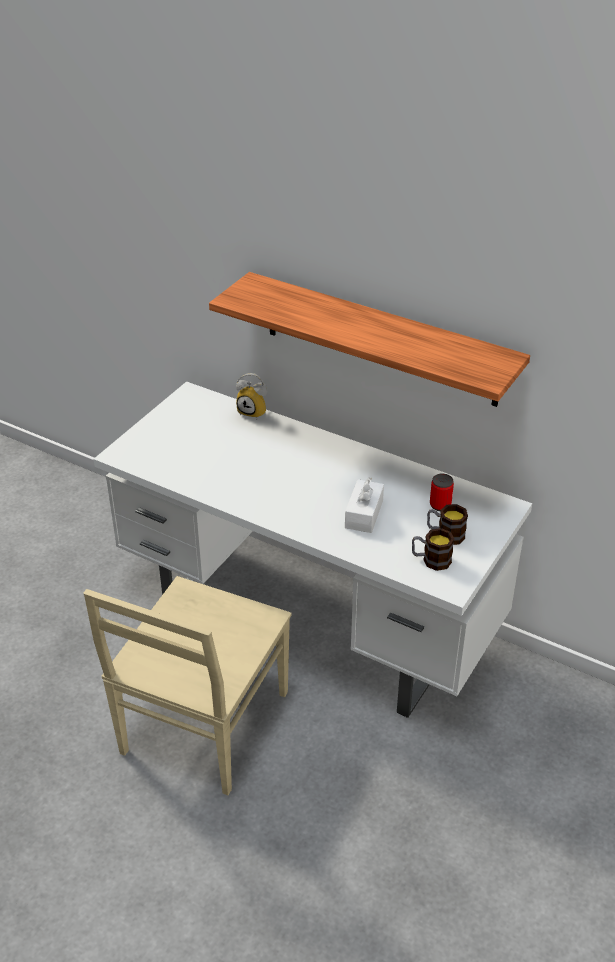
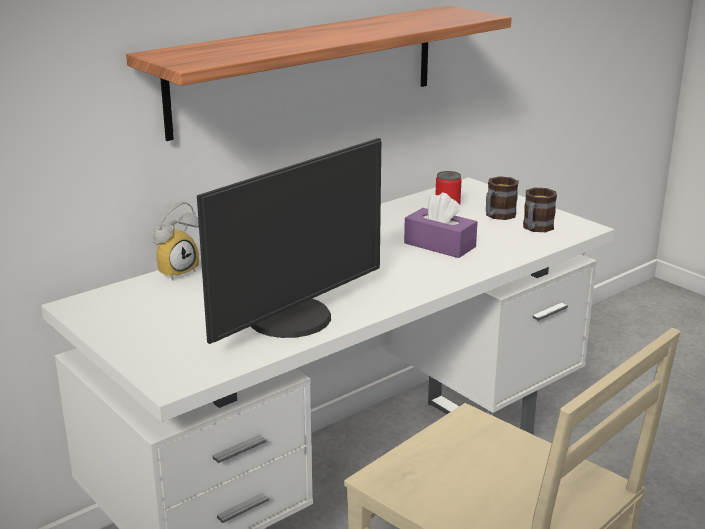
camera: 70 degrees left, 15 degrees down
white tissue box [345,477,384,533] -> purple tissue box [404,193,477,258]
none -> monitor [197,138,381,344]

